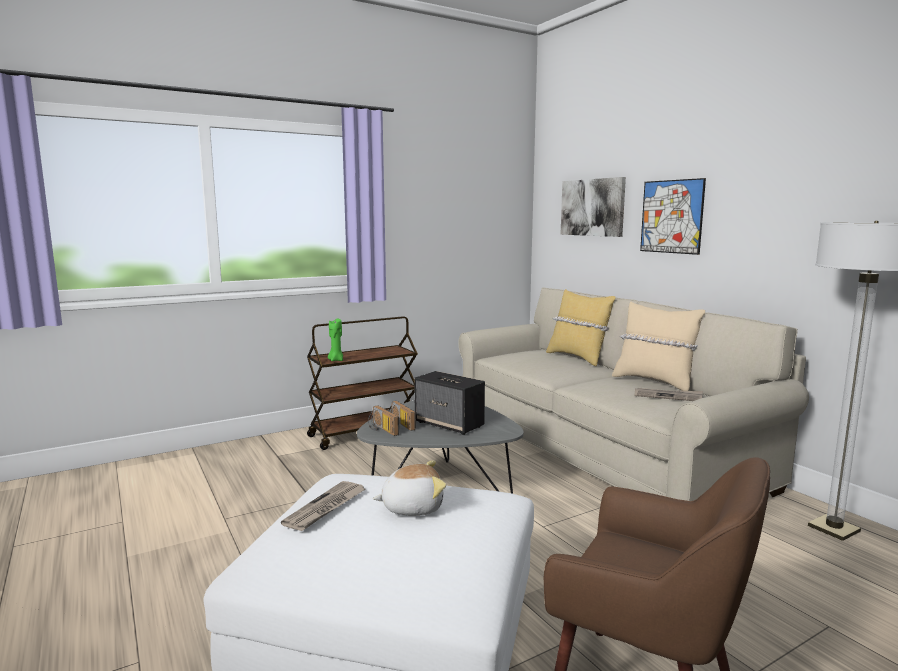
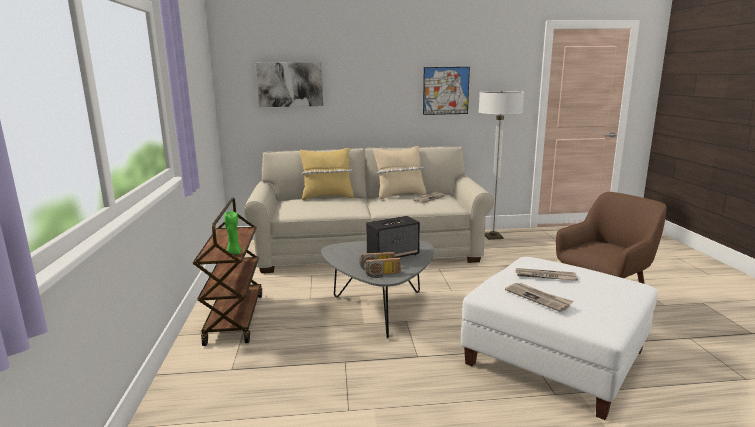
camera: 65 degrees left, 5 degrees up
plush toy [373,460,446,515] -> newspaper [515,268,578,281]
picture [640,178,706,255] -> picture moved to [423,67,470,115]

